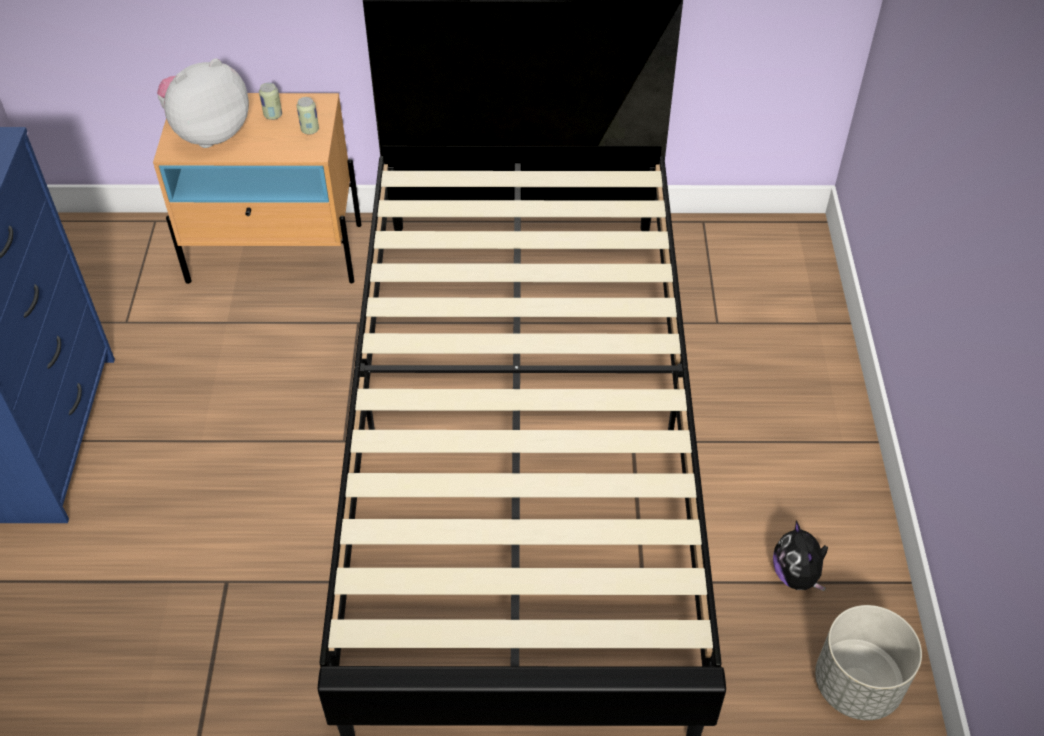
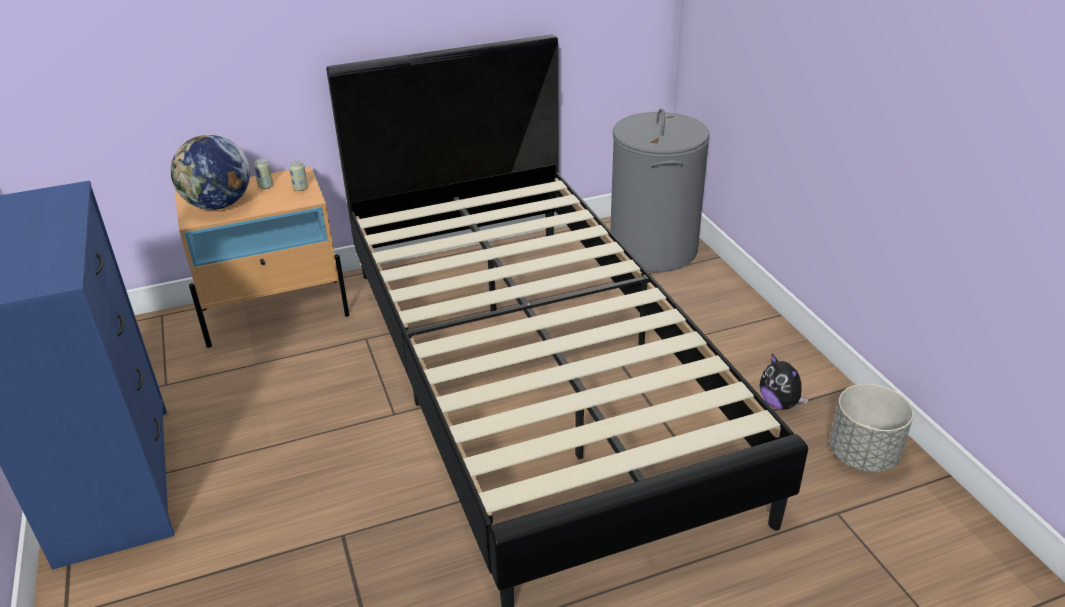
camera: 20 degrees left, 15 degrees down
plush toy [157,59,249,148] -> globe [171,135,250,210]
none -> grey laundry basket [610,108,710,272]

